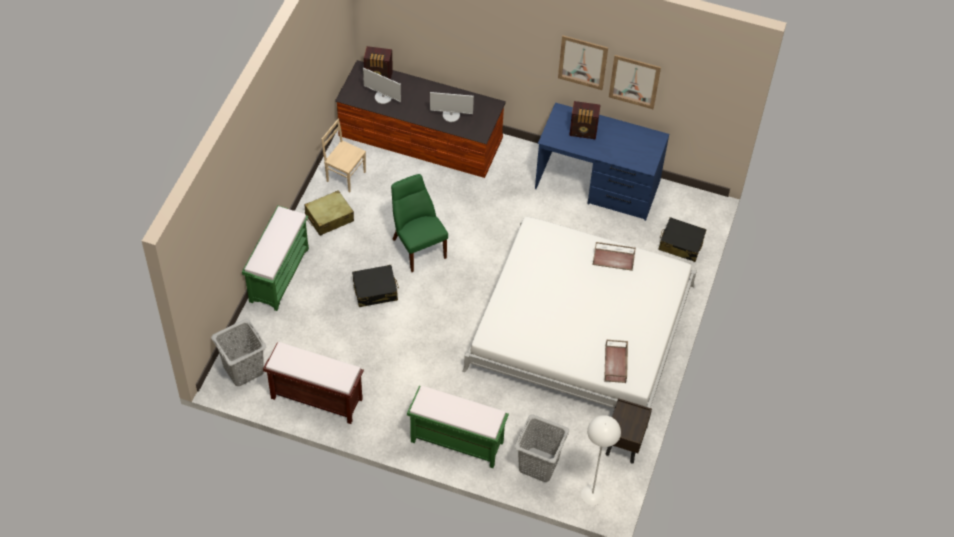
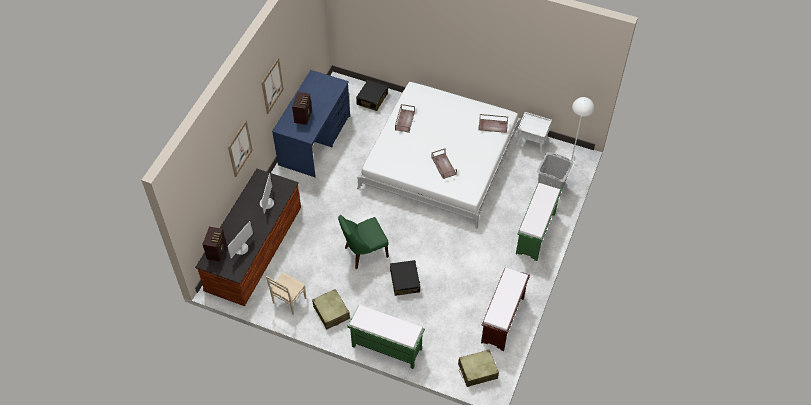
camera: 85 degrees left, 0 degrees up
grey laundry basket [211,319,266,386] -> beige suitcase [458,350,499,387]
brown nightstand [606,398,652,464] -> white nightstand [516,112,552,153]
picture [609,55,661,109] -> picture moved to [228,120,253,177]
none -> brown tray [431,148,457,179]

